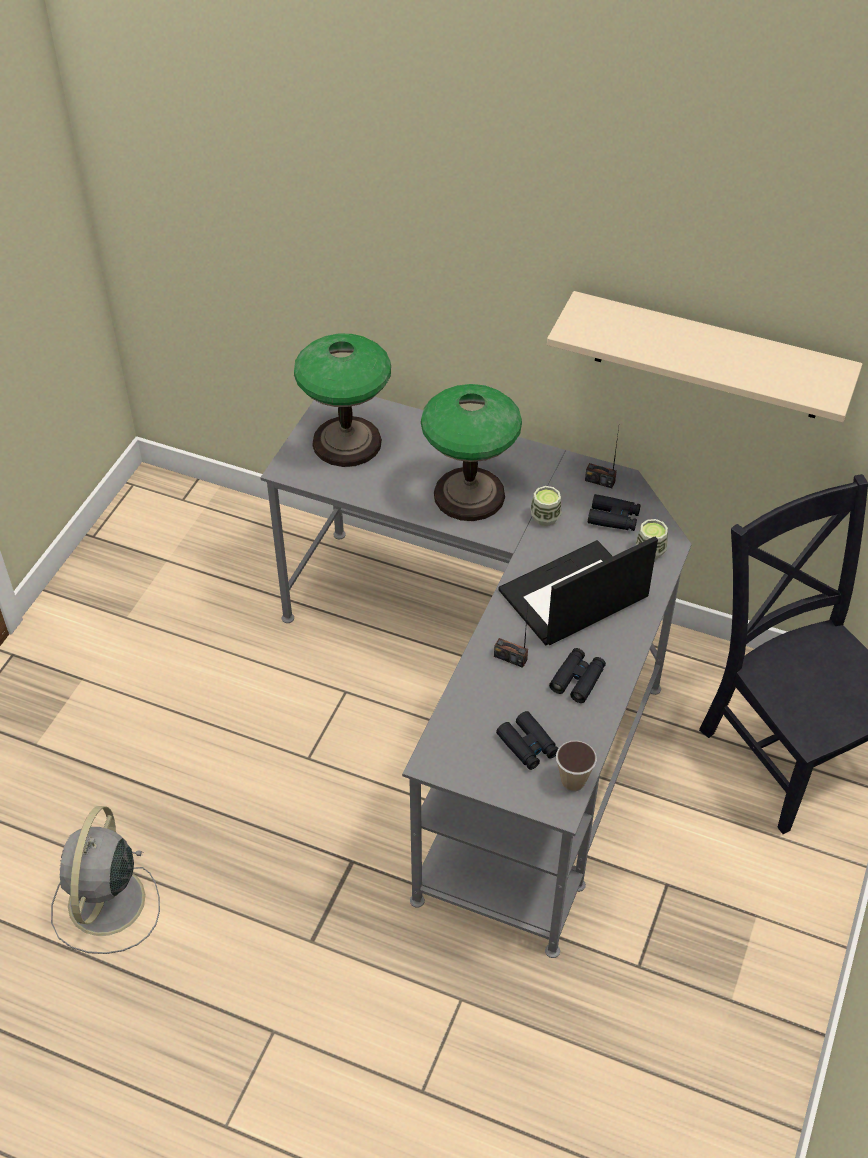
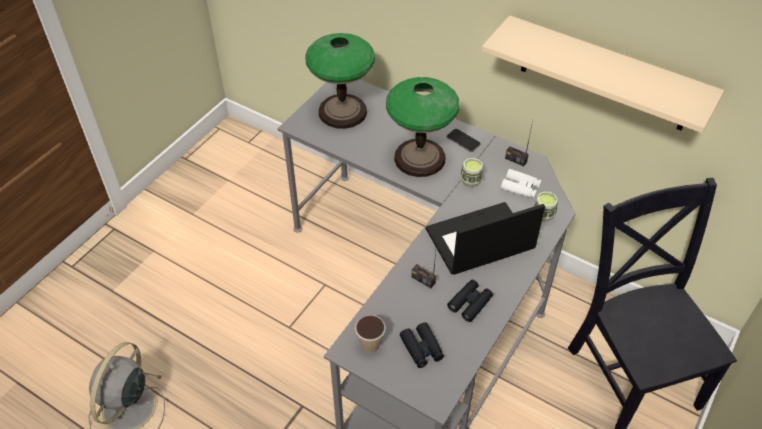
camera: 10 degrees right, 0 degrees up
cup [556,741,597,792] -> cup moved to [355,315,386,353]
black binoculars [588,494,641,531] -> white binoculars [501,169,542,199]
none -> phone [447,129,480,152]

